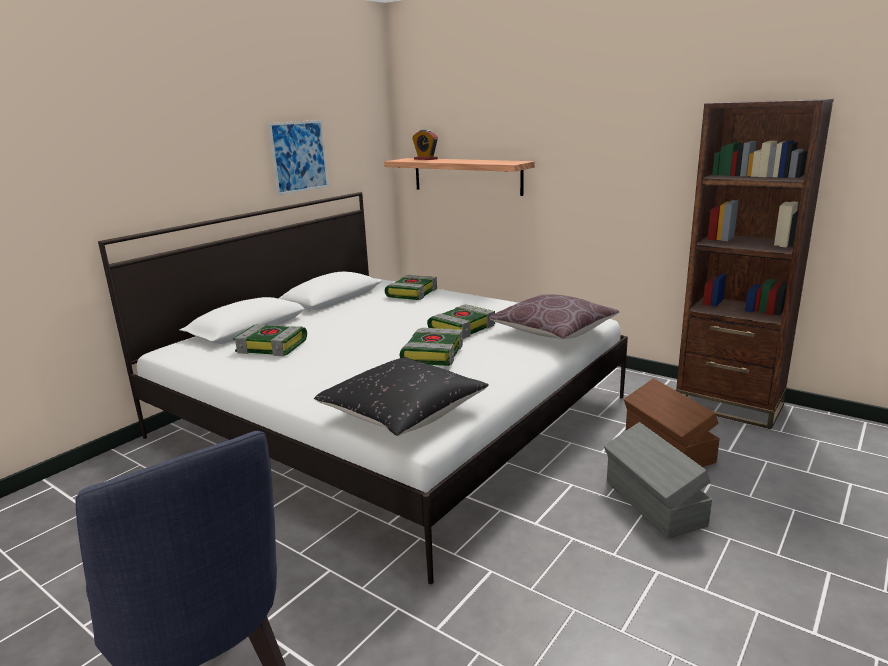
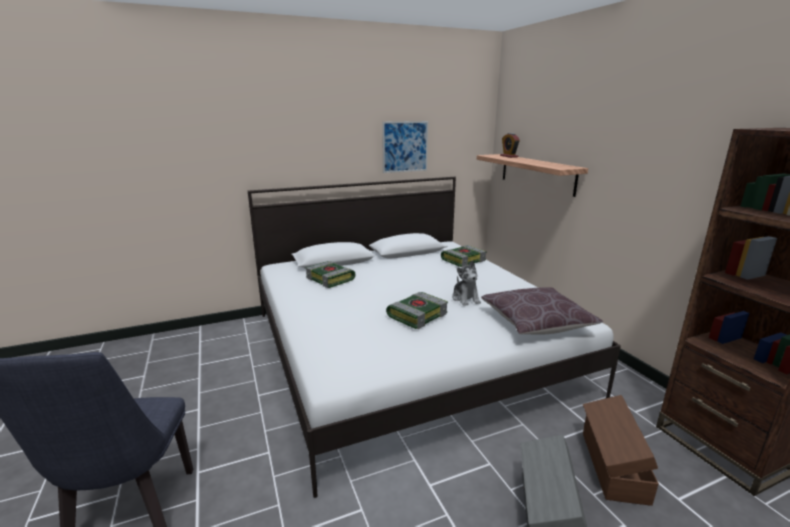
camera: 30 degrees right, 0 degrees up
black pillow [314,357,489,436] -> none
book [427,305,495,339] -> plush toy [452,260,481,306]

